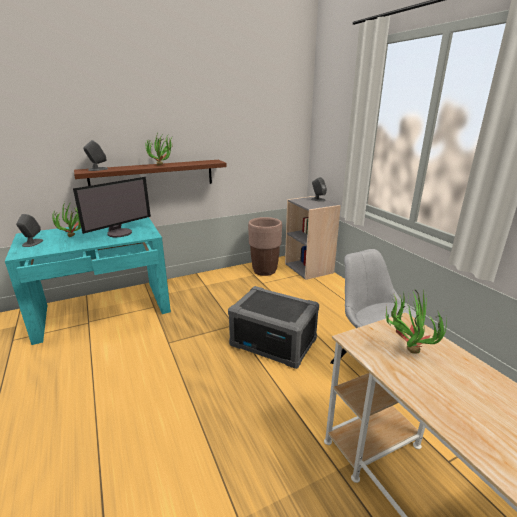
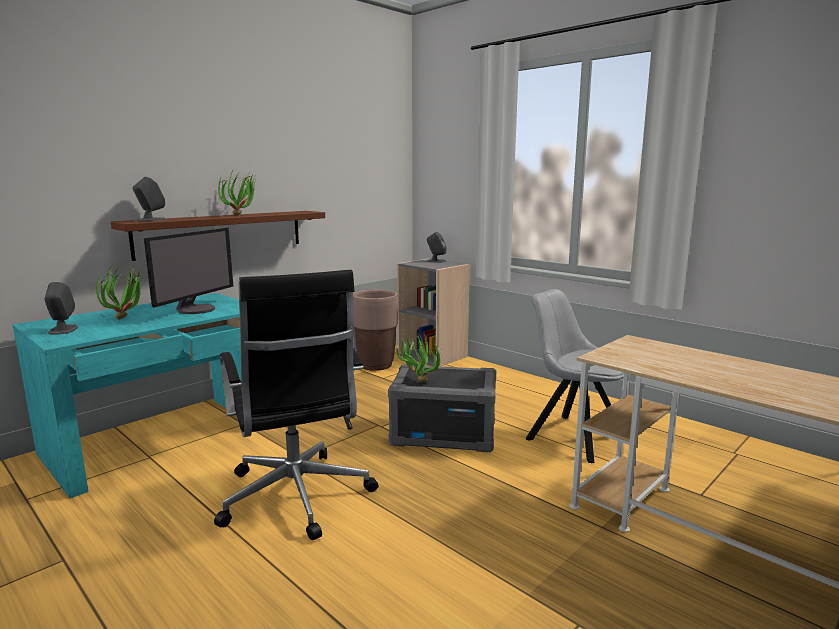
camera: 20 degrees left, 10 degrees down
potted plant [386,290,447,354] -> potted plant moved to [396,333,441,383]
none -> black office chair [214,270,379,540]

